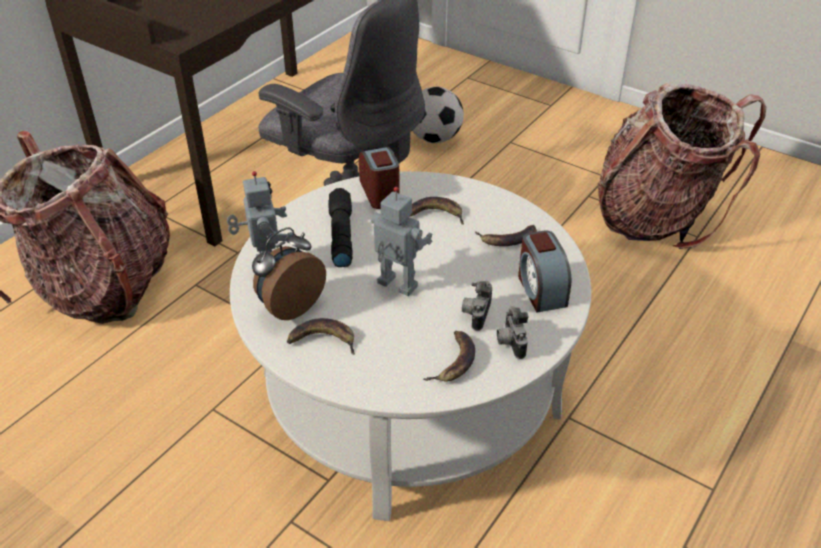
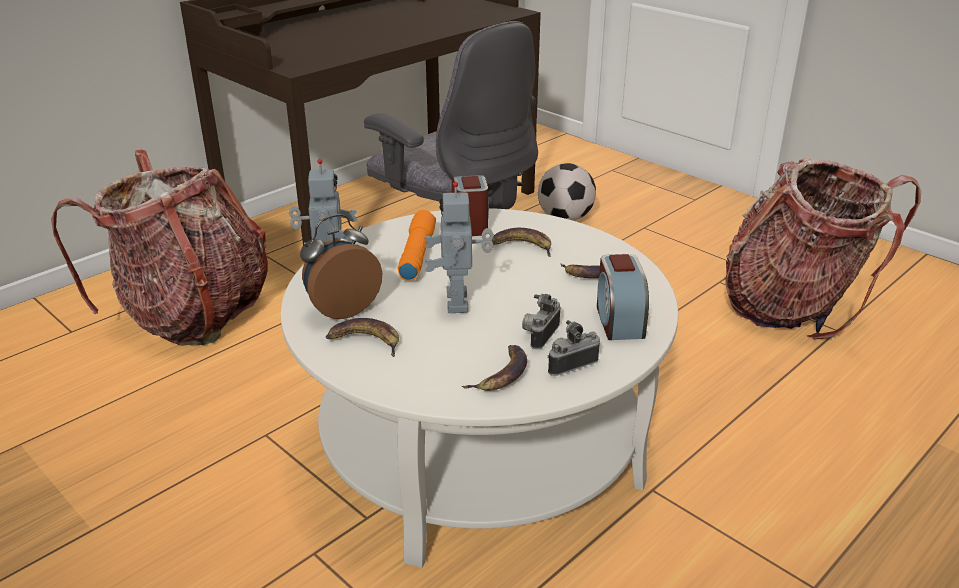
camera: 10 degrees right, 10 degrees down
black flashlight [328,188,353,267] -> orange flashlight [398,210,436,280]
toy robot [371,187,432,296] -> toy robot turned 135 degrees counterclockwise [425,182,494,313]
camera [497,306,528,359] -> camera turned 60 degrees clockwise [547,320,600,376]

